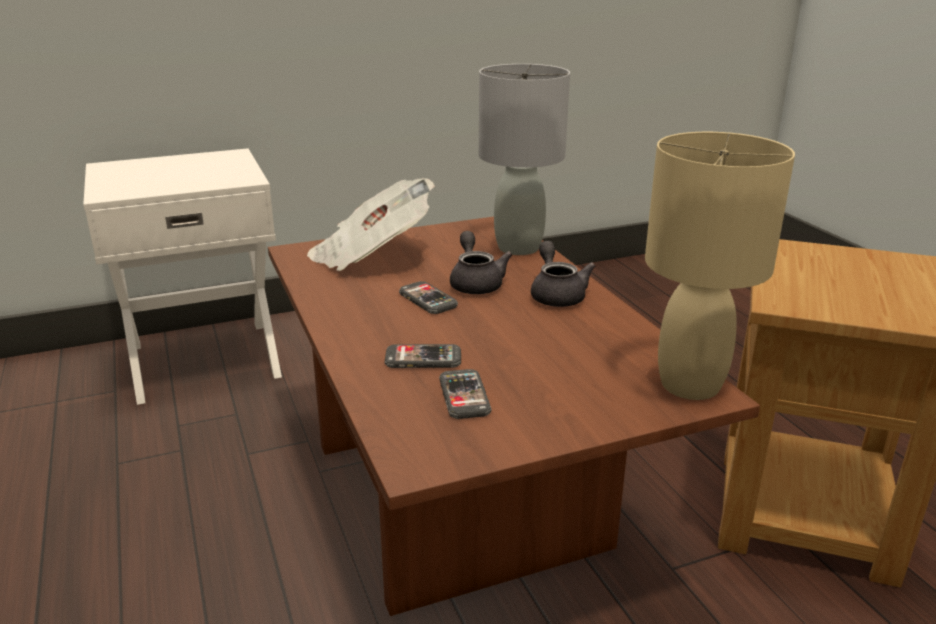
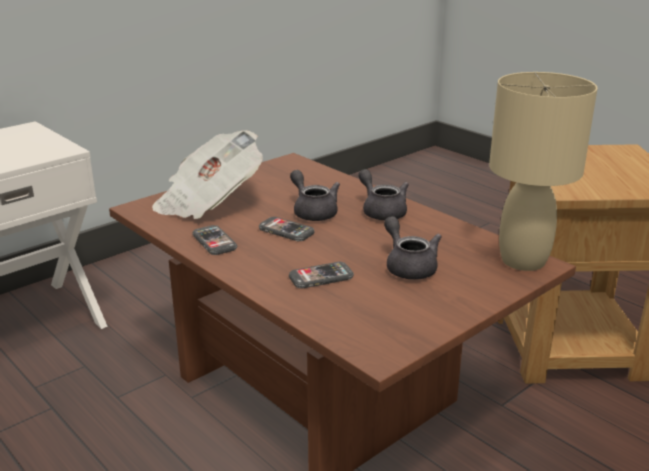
camera: 20 degrees left, 0 degrees up
phone [439,369,492,419] -> phone moved to [192,225,237,255]
grey table lamp [479,64,570,255] -> none
none -> grey teapot [384,216,442,280]

